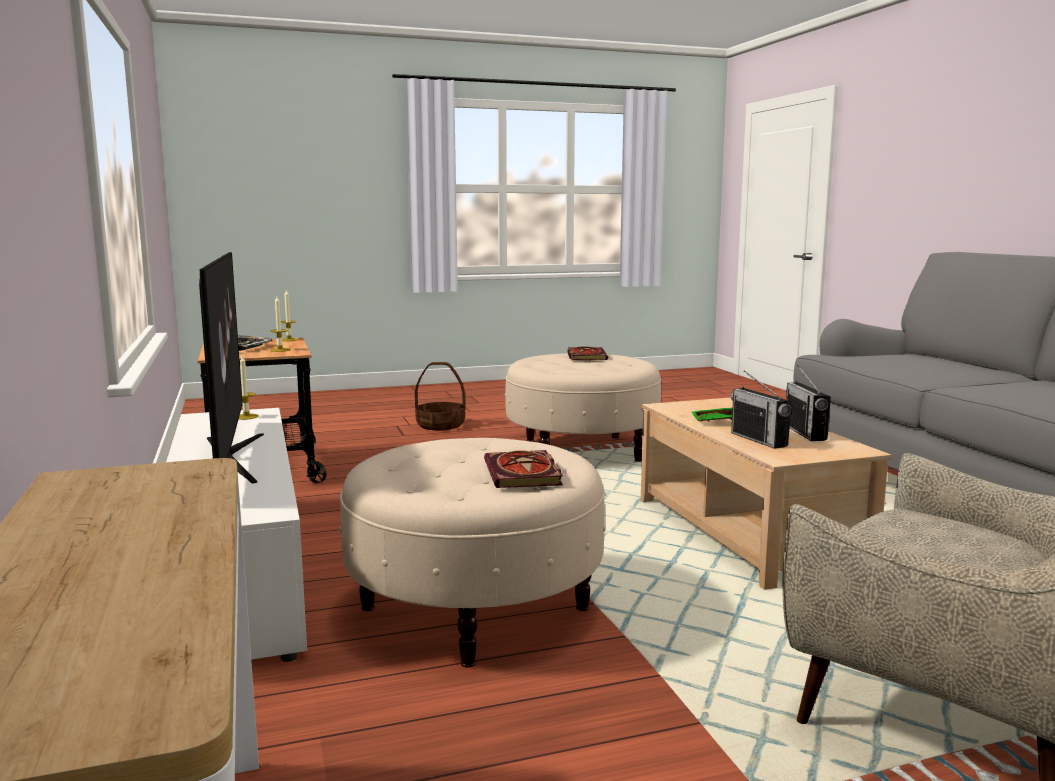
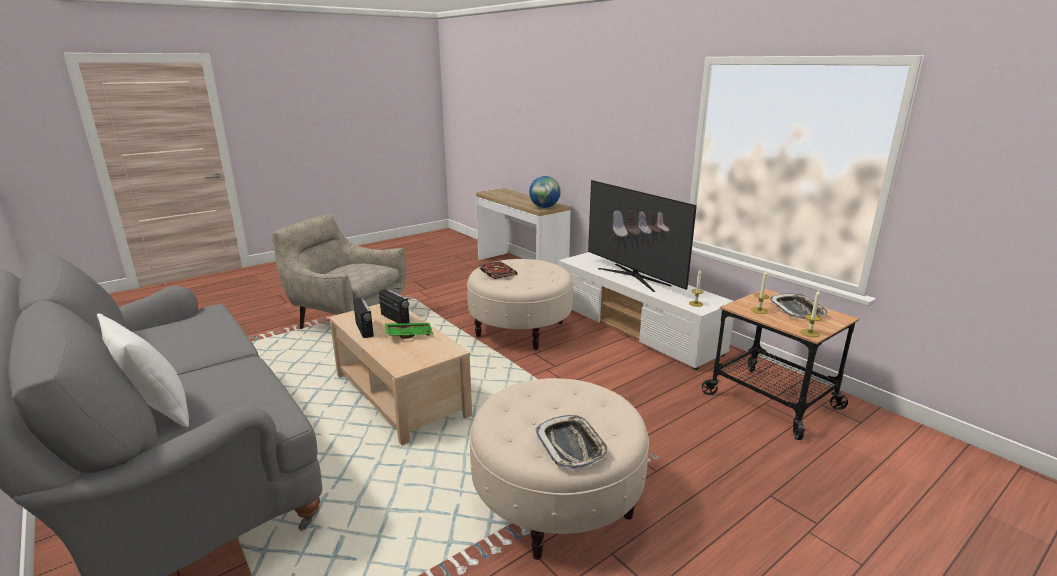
camera: 160 degrees right, 10 degrees up
basket [415,362,465,430] -> none
book [567,346,608,360] -> tray [535,415,610,470]
none -> white pillow [97,314,189,427]
none -> globe [529,176,561,208]

